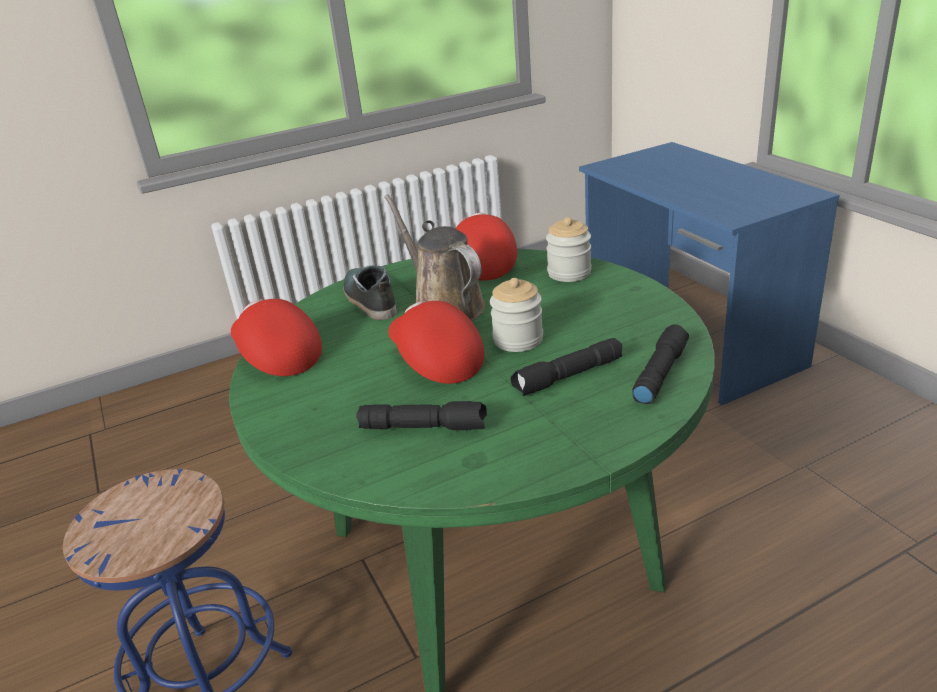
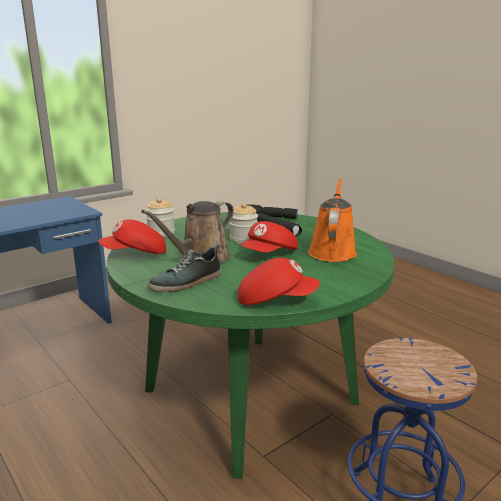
camera: 105 degrees left, 10 degrees down
red cap [231,299,322,376] -> red cap turned 120 degrees counterclockwise [238,258,320,305]
black flashlight [356,401,487,430] -> orange watering can [308,178,357,262]

